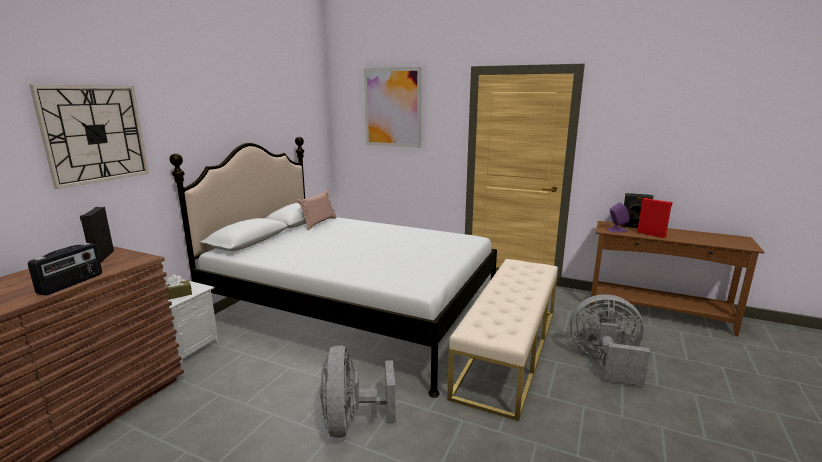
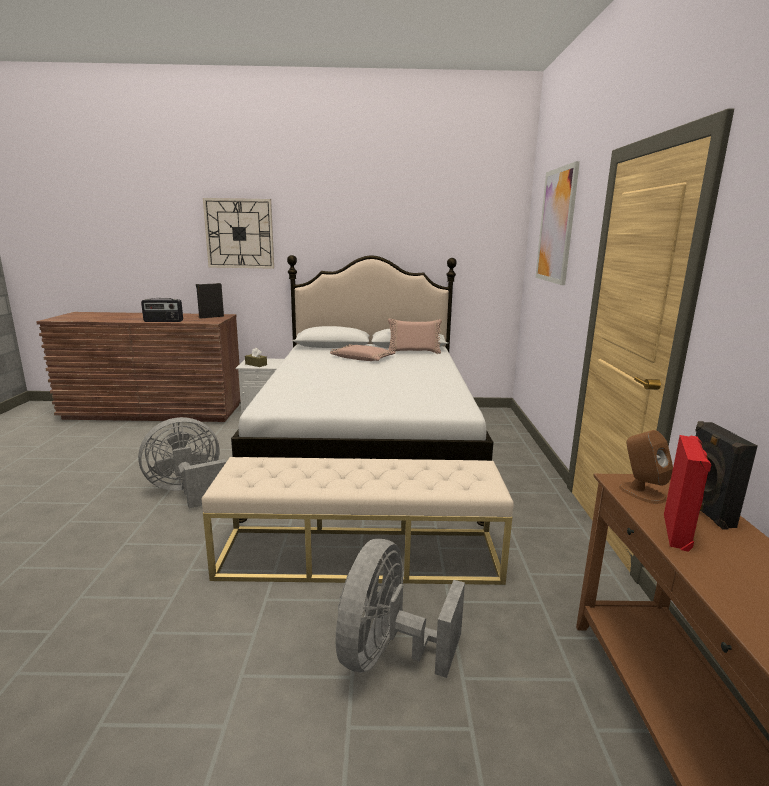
camera: 65 degrees right, 0 degrees up
grey fan [570,294,650,386] -> grey fan turned 150 degrees counterclockwise [335,539,465,678]
purple speaker [607,202,630,233] -> brown speaker [619,430,673,504]
none -> beige pillow [330,344,396,361]

